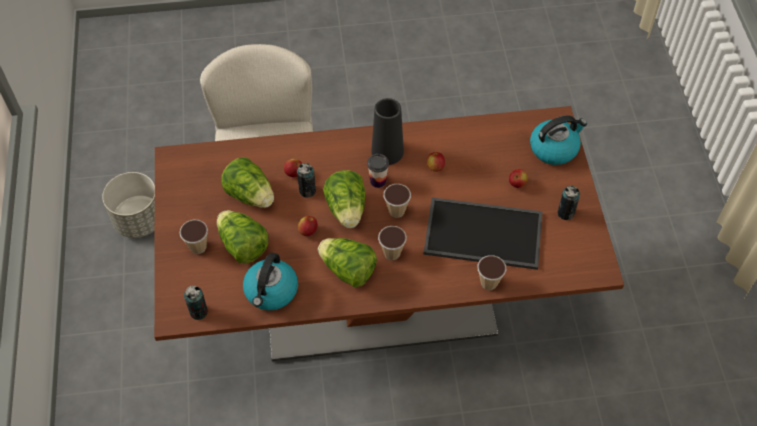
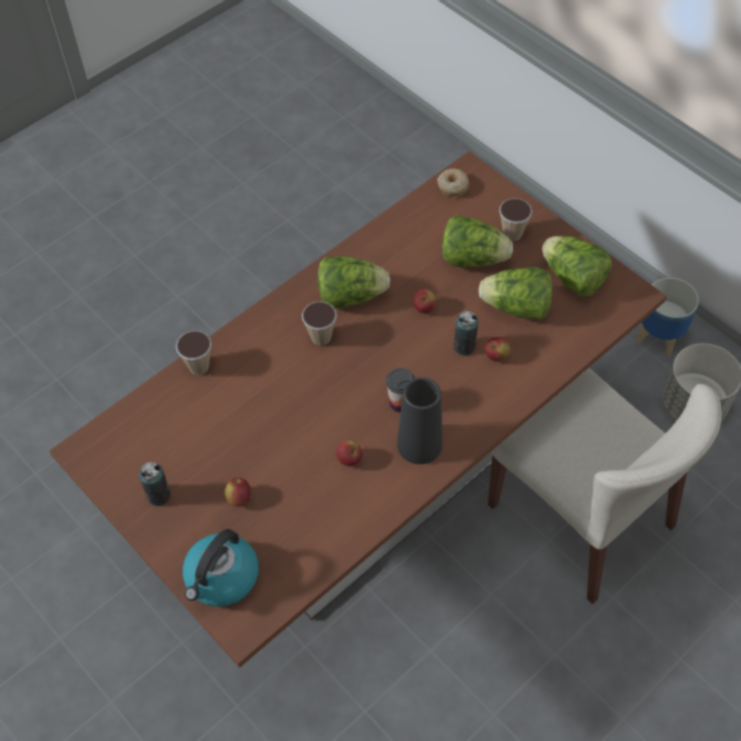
camera: 145 degrees right, 0 degrees up
can [184,286,208,320] -> donut [437,168,469,198]
kettle [243,253,298,310] -> none
lettuce [323,170,366,228] -> lettuce moved to [542,236,612,297]
cup [384,184,411,218] -> none
tray [423,197,543,270] -> none
none -> planter [636,277,699,357]

